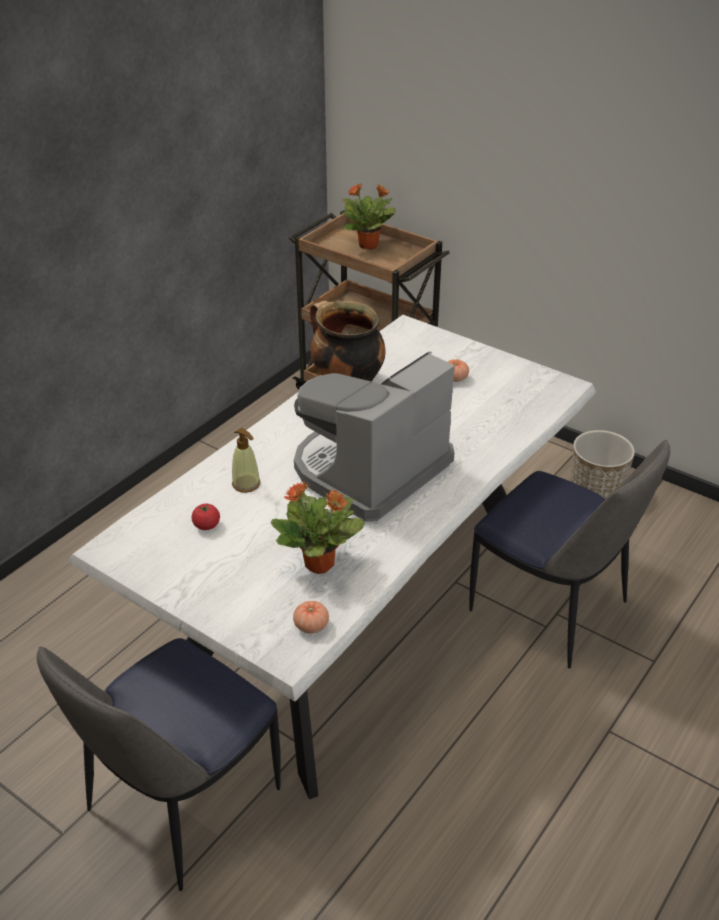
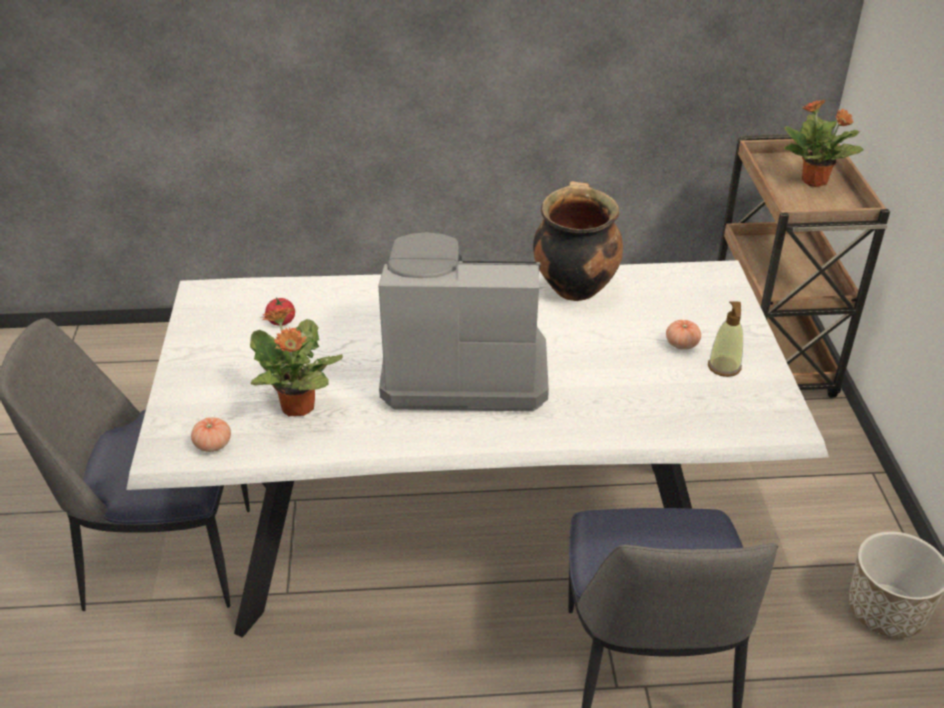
camera: 50 degrees right, 0 degrees up
soap dispenser [232,428,261,493] -> soap dispenser moved to [708,301,743,377]

